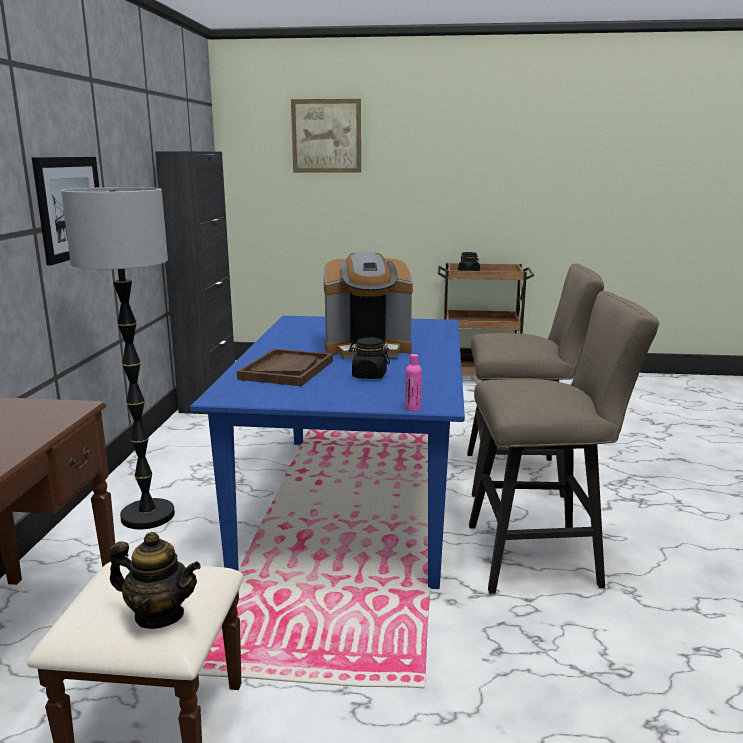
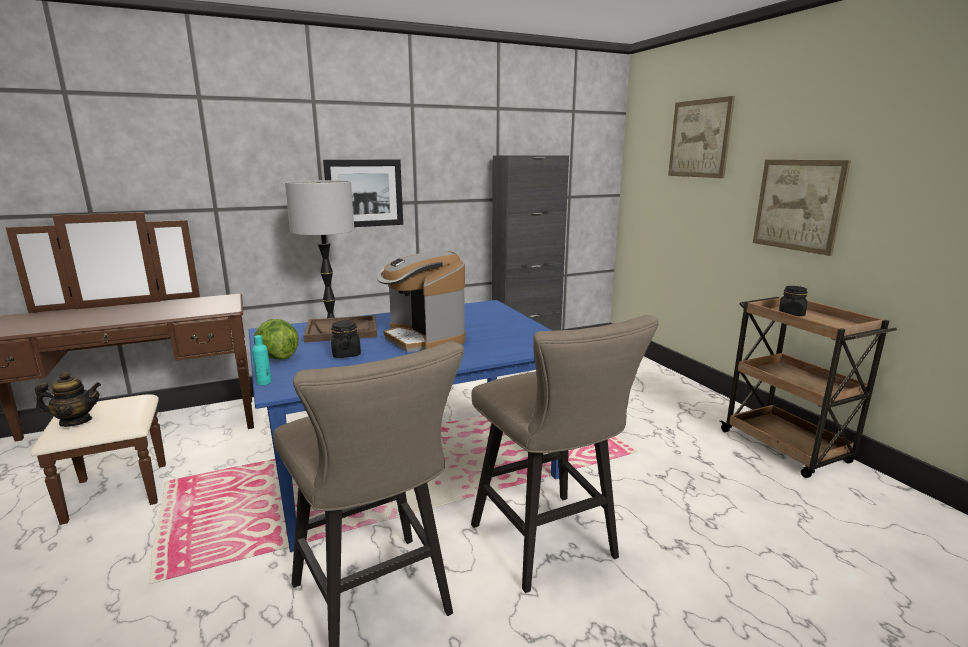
camera: 60 degrees right, 0 degrees up
teapot [110,532,201,629] -> teapot turned 90 degrees counterclockwise [35,372,101,427]
pink bottle [405,354,422,411] -> turquoise bottle [252,335,272,385]
none -> lettuce [254,319,299,360]
none -> picture [753,160,851,256]

